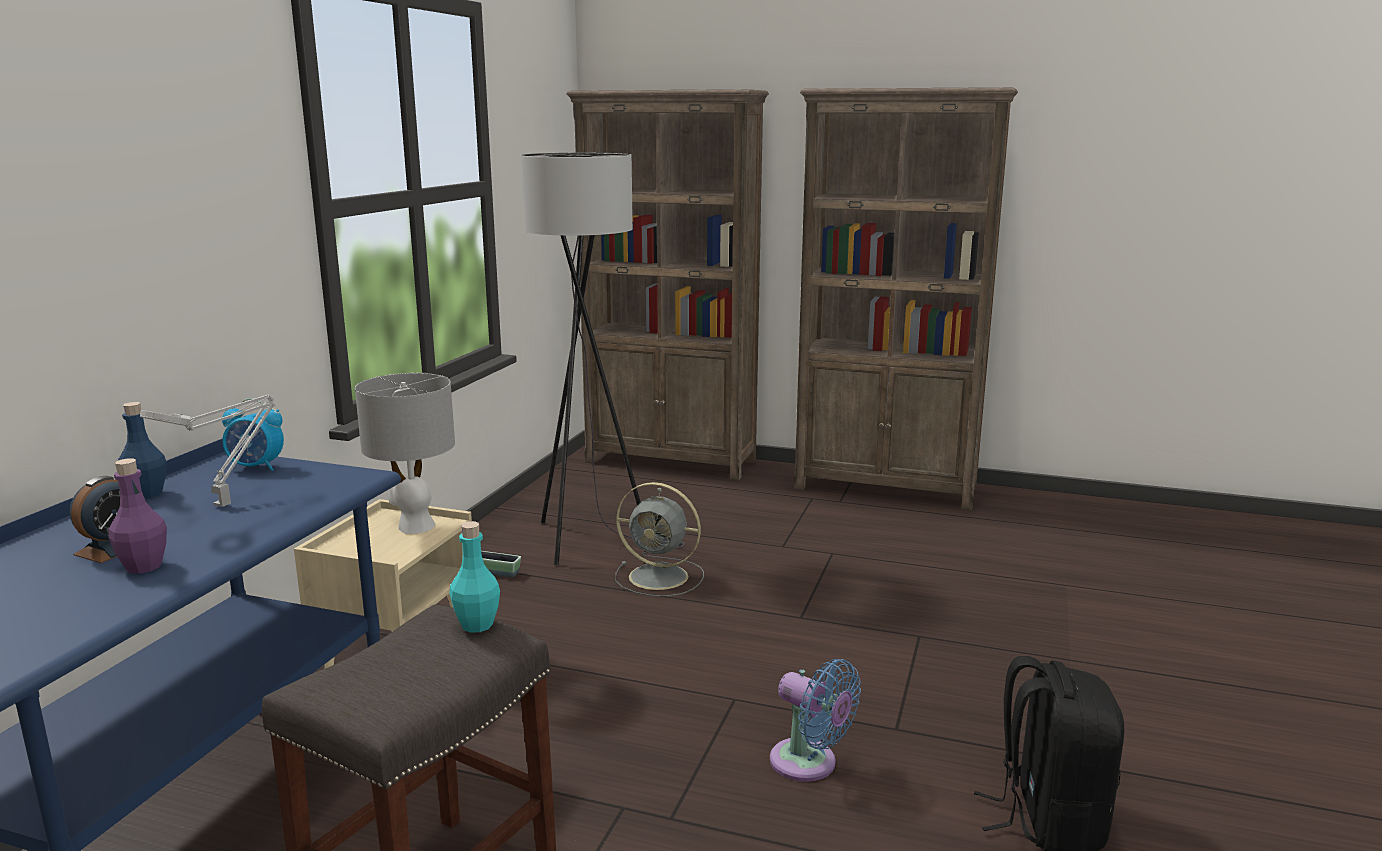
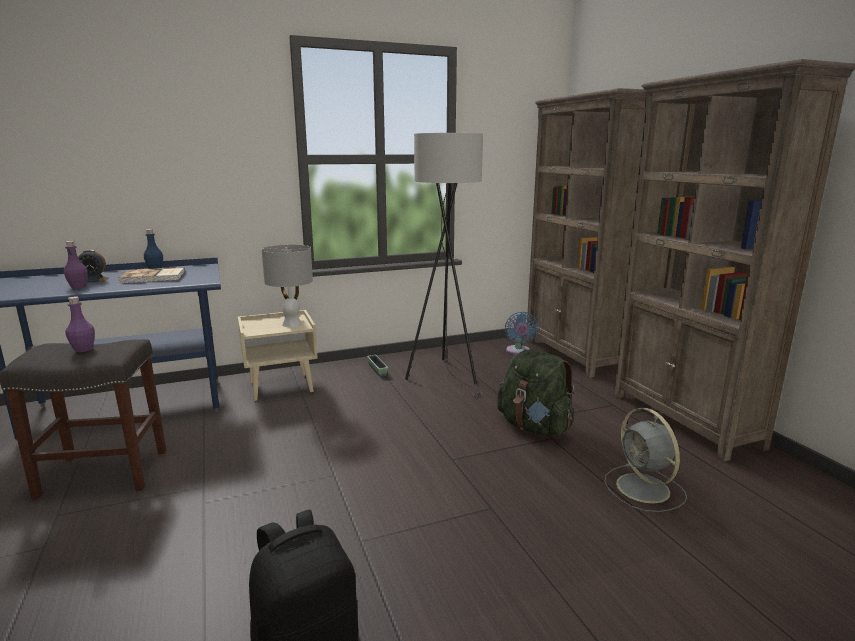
camera: 50 degrees right, 0 degrees up
grey table lamp [140,395,275,507] -> book [118,267,185,283]
alarm clock [222,398,284,471] -> none
turquoise bottle [449,521,500,633] -> none
grey fan [615,482,704,597] -> grey fan moved to [605,408,687,512]
blue fan [770,659,861,782] -> blue fan moved to [505,312,538,355]
none -> purple bottle [66,296,95,352]
none -> green backpack [497,349,574,435]

